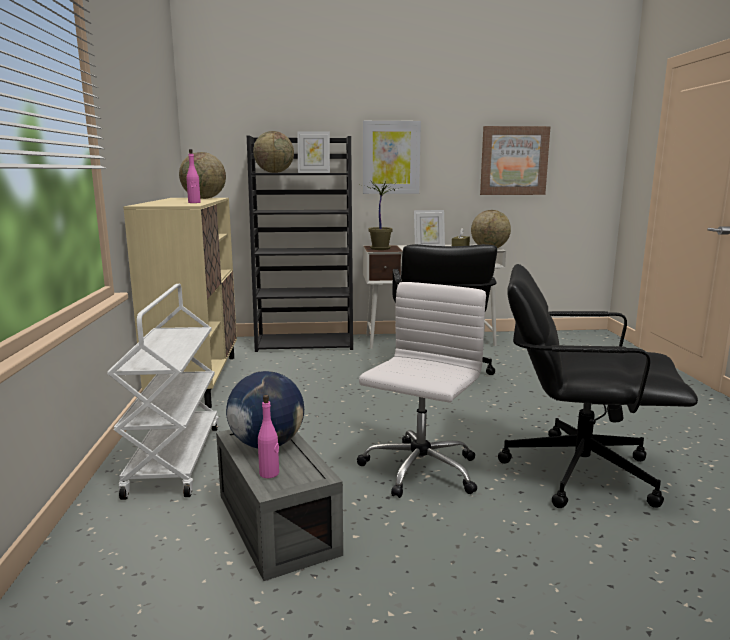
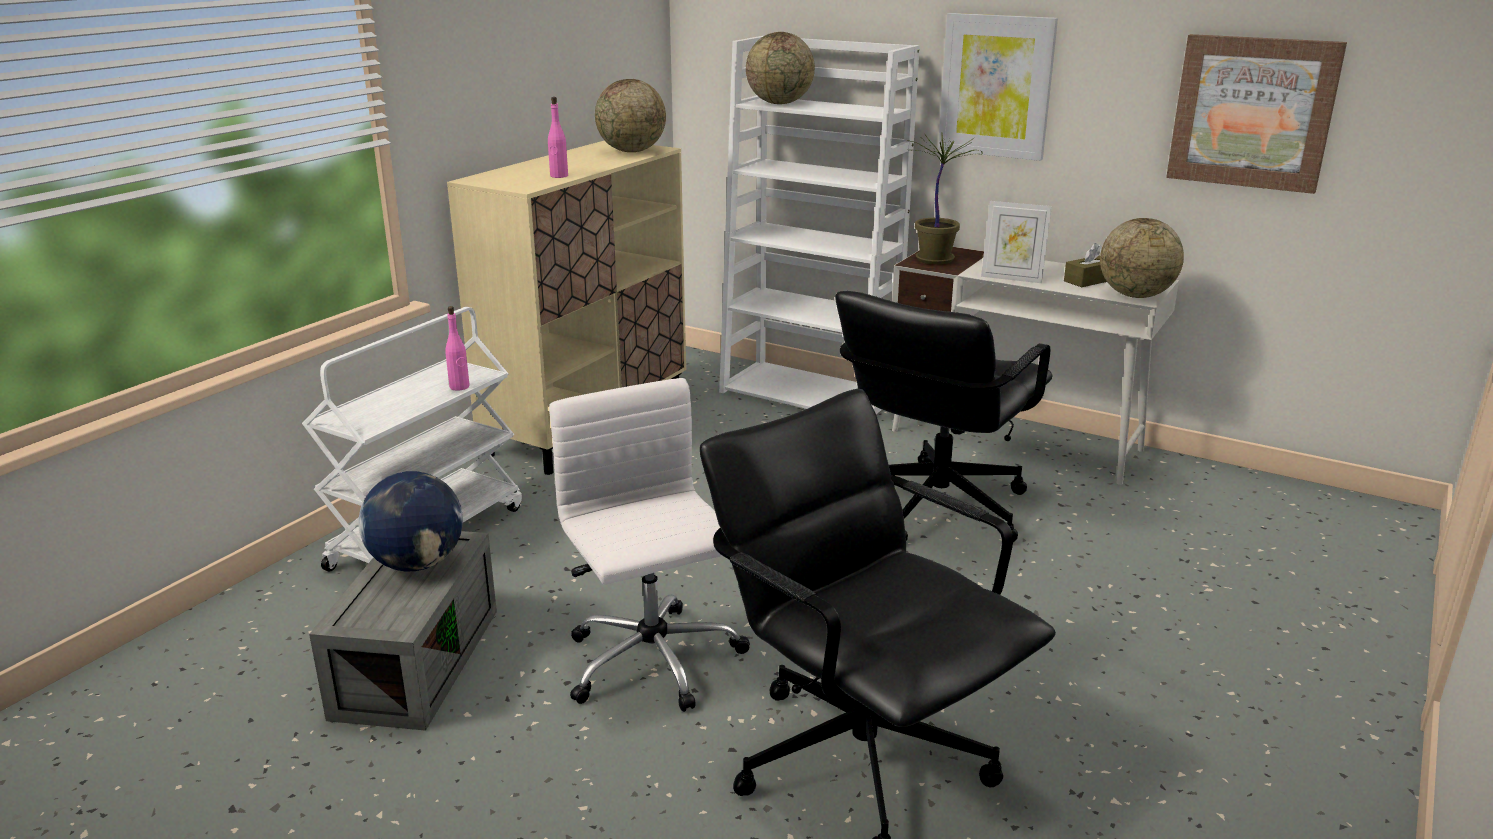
camera: 35 degrees right, 10 degrees up
black bookcase [247,136,353,352] -> white bookcase [719,36,920,414]
pink bottle [258,395,279,478] -> pink bottle moved to [445,306,470,391]
picture frame [297,131,330,173] -> none
white office chair [357,282,486,498] -> white office chair turned 90 degrees counterclockwise [549,378,750,712]

